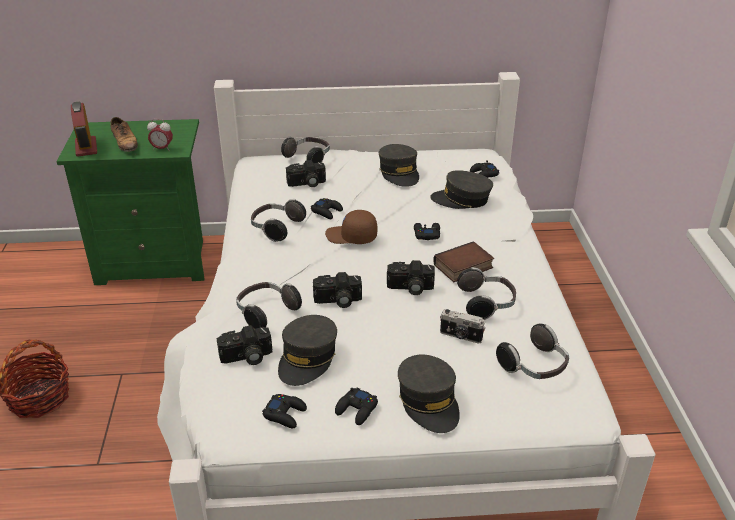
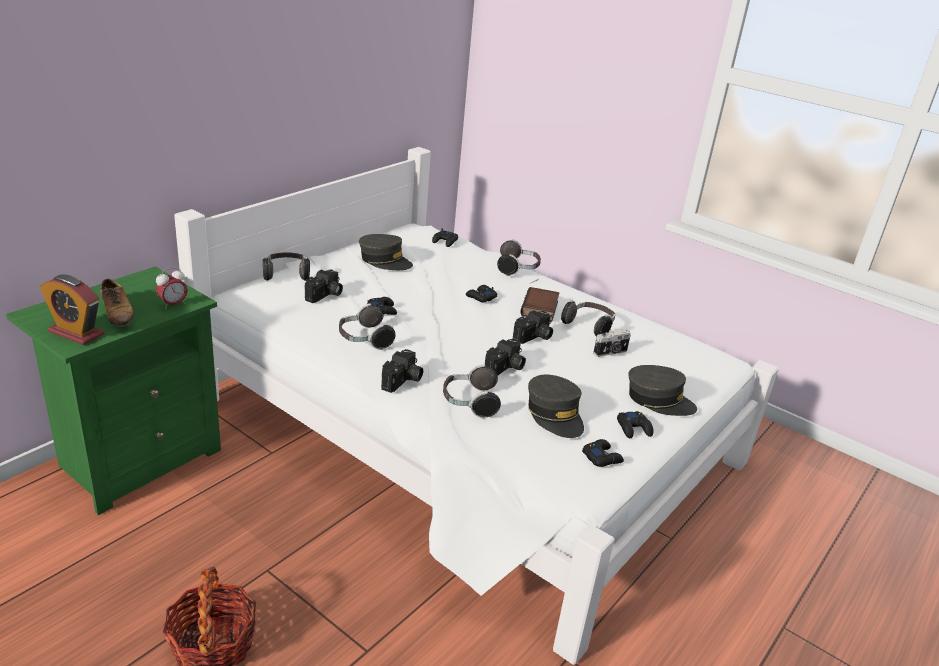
camera: 50 degrees left, 5 degrees down
shoe [110,117,138,152] -> shoe turned 45 degrees clockwise [100,279,134,327]
camera [217,325,272,365] -> camera moved to [381,349,423,393]
brown cap [325,210,378,244] -> none
grey cap [430,170,493,209] -> none
headphones [496,324,569,379] -> headphones moved to [497,240,541,276]

